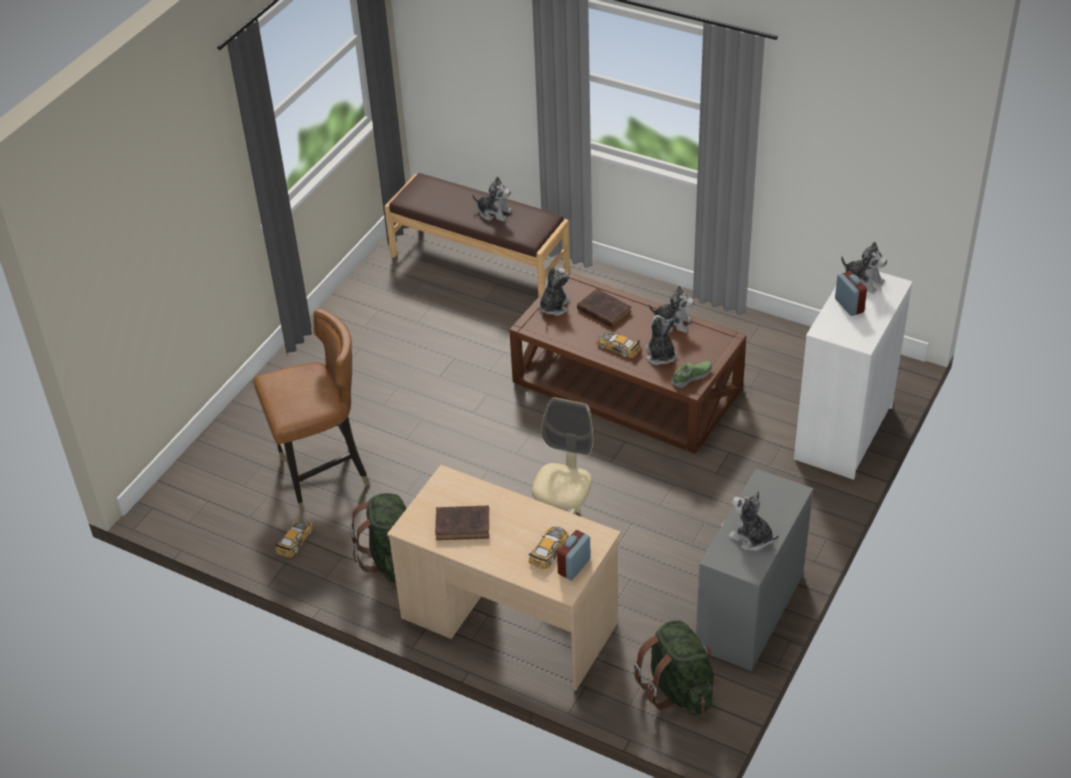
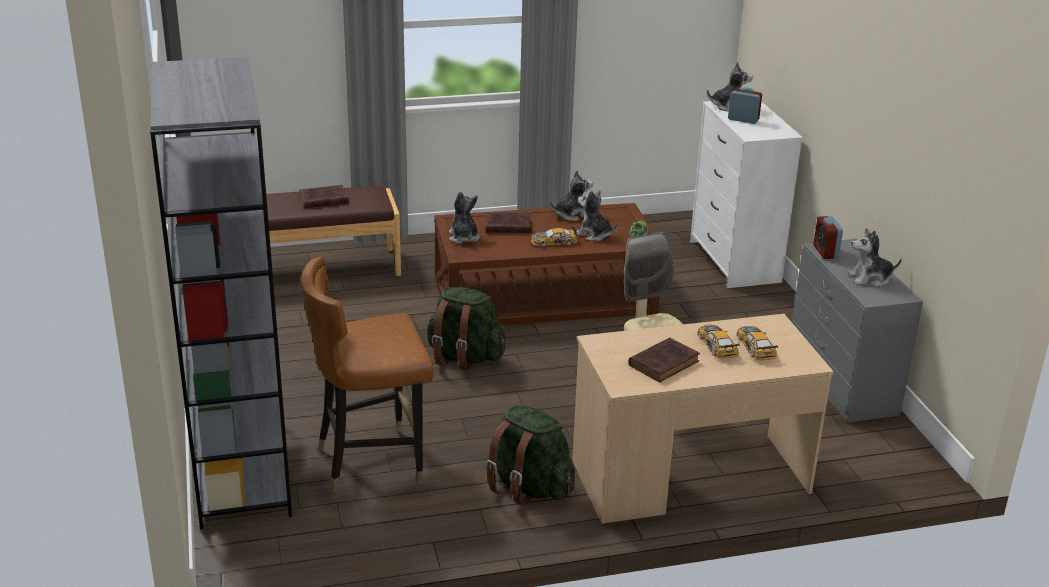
camera: 45 degrees left, 15 degrees down
brown chair [253,308,370,512] -> brown chair turned 135 degrees counterclockwise [301,257,434,493]
toy car [275,519,313,557] -> toy car moved to [697,325,740,359]
plush toy [472,176,513,222] -> brown book [299,185,349,208]
alarm clock [557,530,591,580] -> alarm clock moved to [813,216,843,259]
green backpack [634,620,713,715] -> green backpack moved to [427,287,505,371]
none -> grey bookcase [150,57,292,529]

